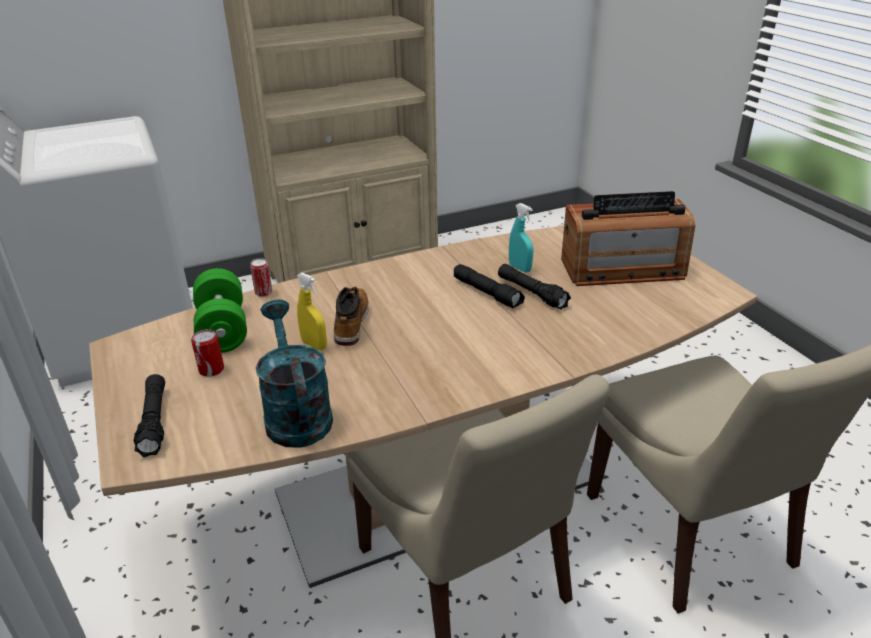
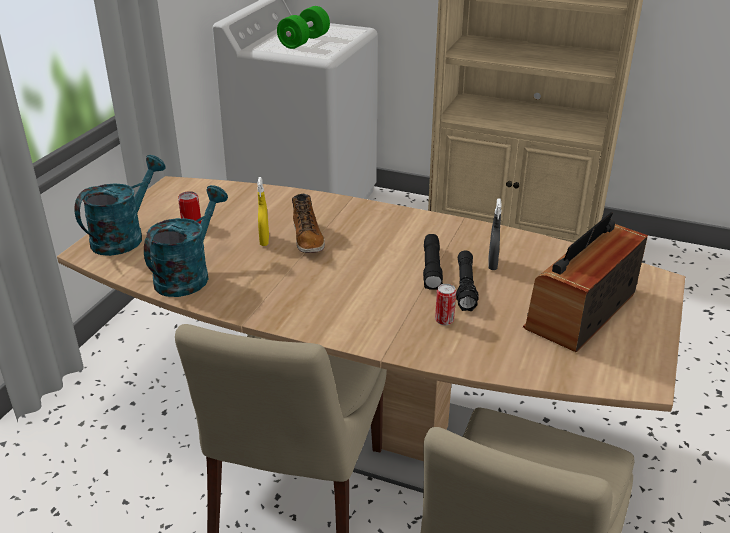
camera: 45 degrees right, 0 degrees up
black flashlight [134,374,165,457] -> turquoise watering can [74,155,165,256]
green dumbbell [193,268,247,353] -> green dumbbell moved to [277,6,330,49]
can [250,258,272,297] -> can moved to [435,284,456,325]
boot [333,286,369,346] -> boot turned 120 degrees clockwise [292,194,325,253]
turquoise spray bottle [509,203,533,273] -> grey spray bottle [488,198,502,270]
radio [561,191,695,286] -> radio turned 90 degrees clockwise [523,212,648,352]

